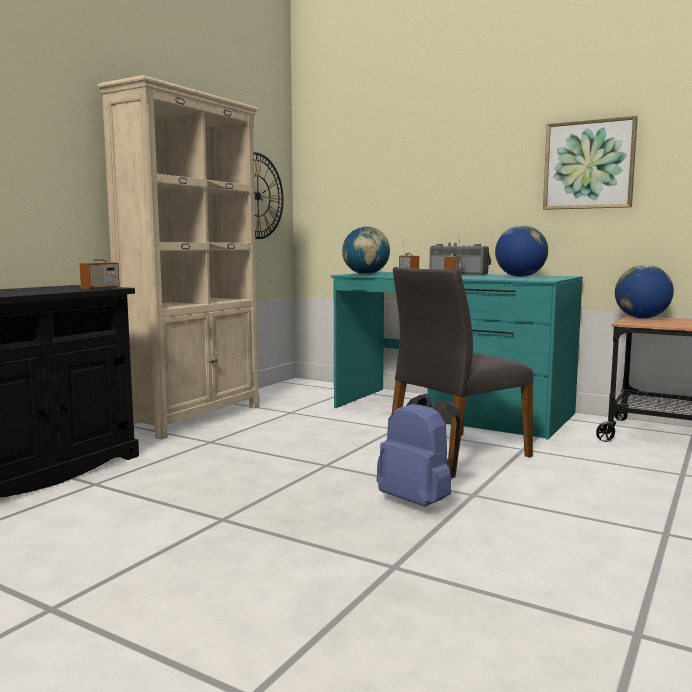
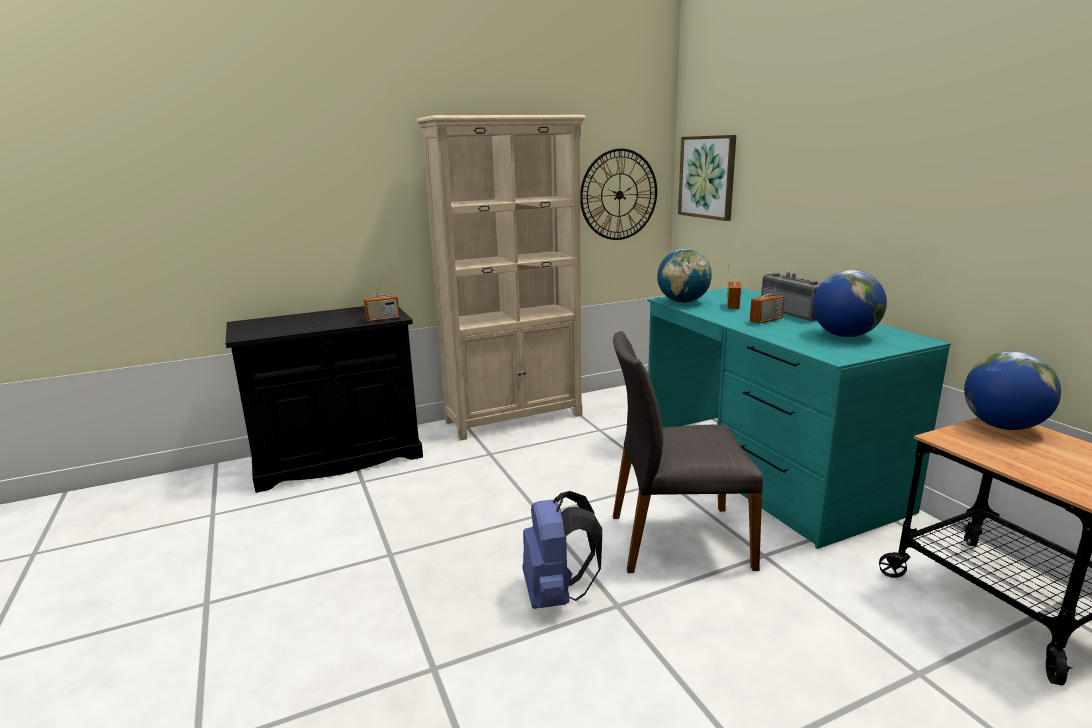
camera: 35 degrees right, 10 degrees up
picture [543,116,638,210] -> picture moved to [678,135,736,221]

